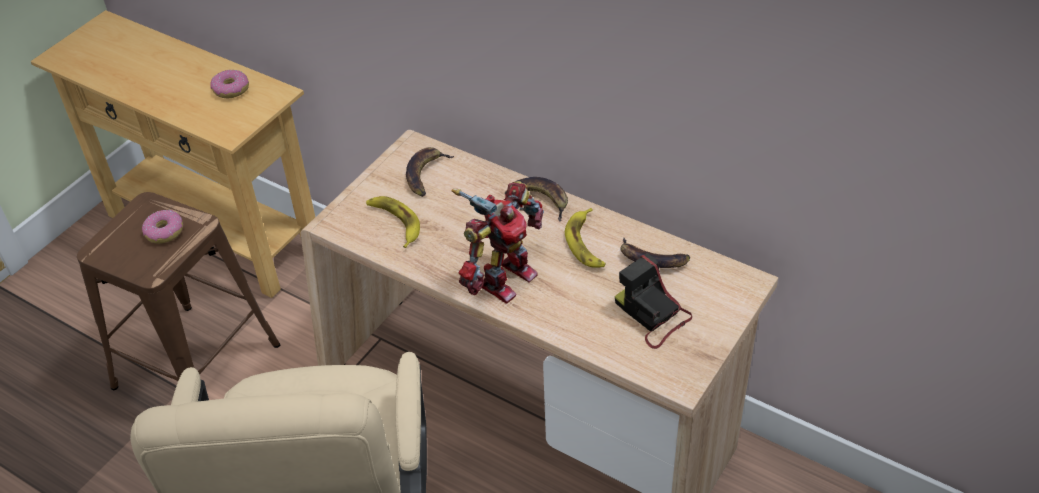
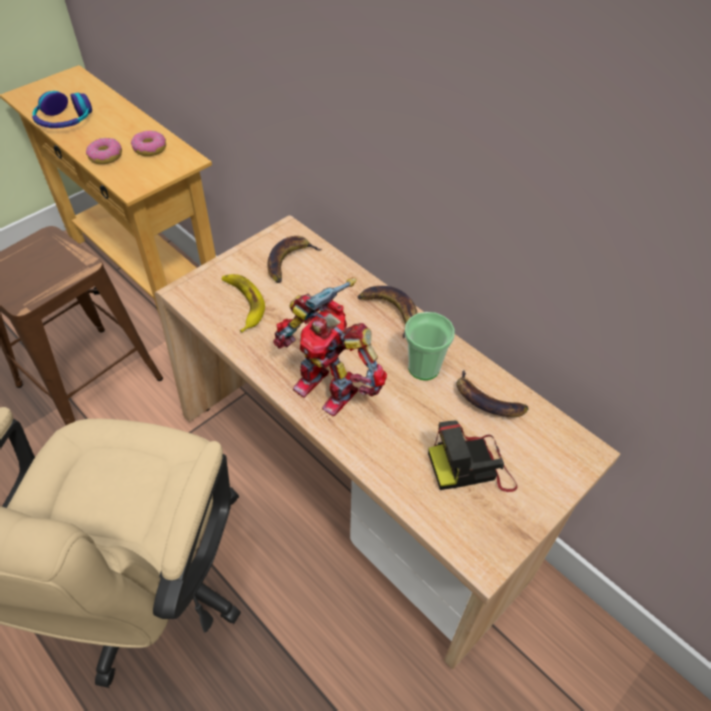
camera: 10 degrees right, 5 degrees up
donut [142,210,183,244] -> donut moved to [86,138,122,164]
toy robot [452,181,544,304] -> toy robot turned 75 degrees clockwise [273,277,387,416]
banana [565,208,606,268] -> cup [405,312,455,380]
camera [615,253,692,349] -> camera turned 75 degrees counterclockwise [428,421,517,492]
none -> headphones [32,91,92,128]

